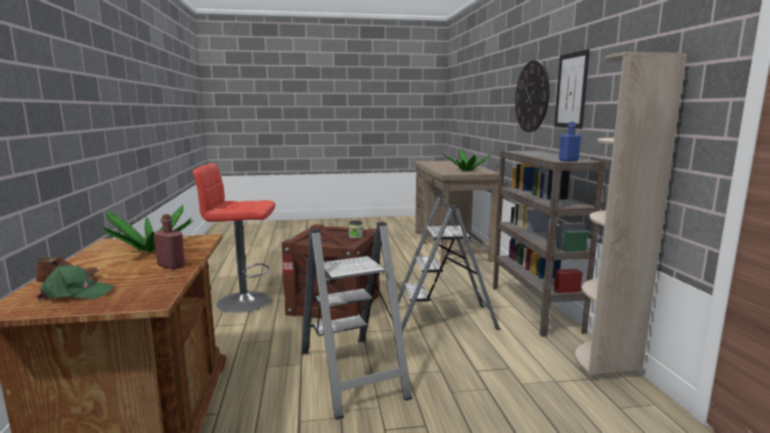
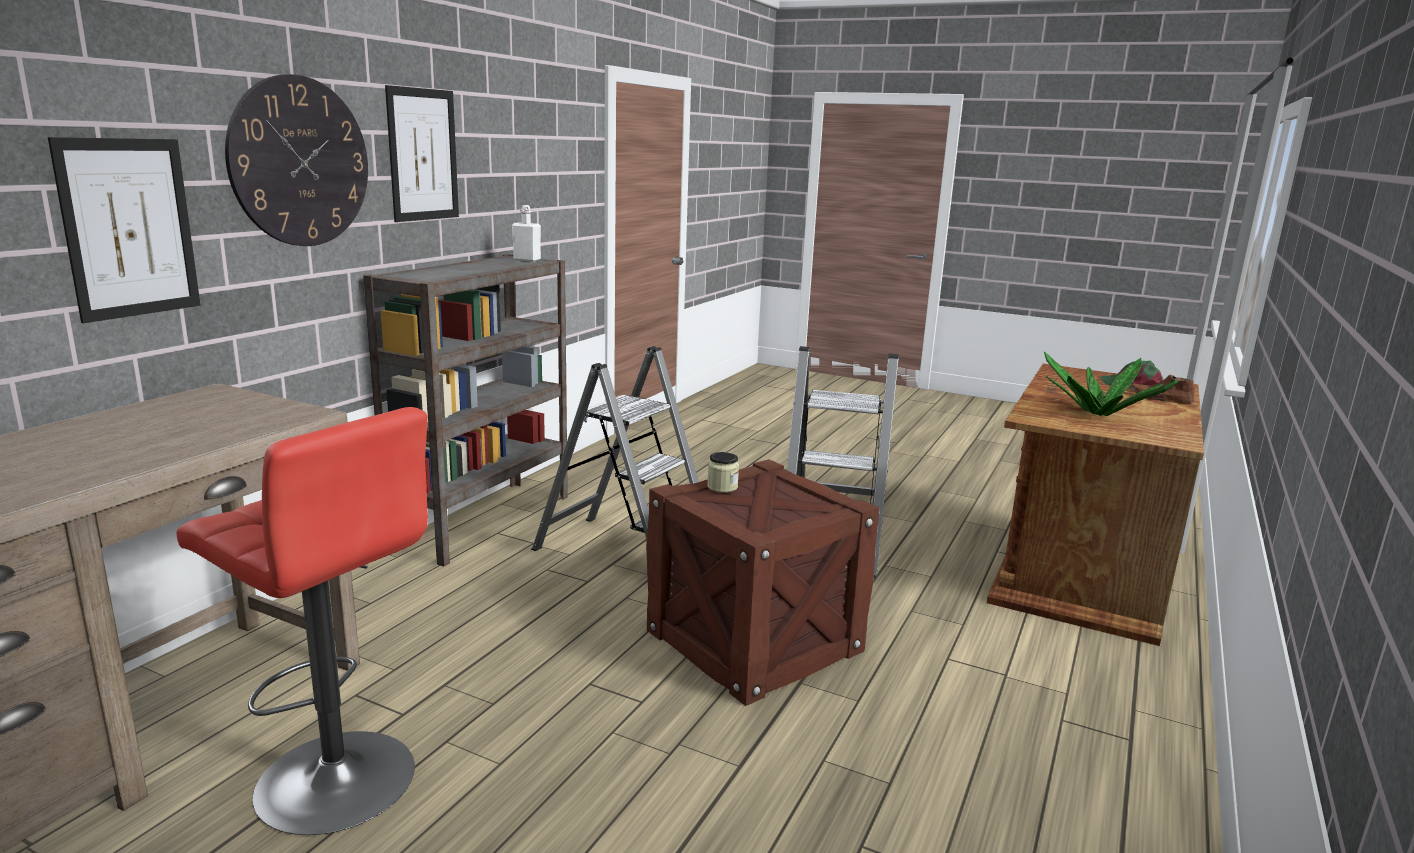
camera: 145 degrees left, 5 degrees up
red bottle [154,214,185,269] -> none
red stool [193,163,275,313] -> red stool moved to [177,407,428,835]
potted plant [441,150,493,171] -> none
blue bottle [559,122,581,161] -> white bottle [512,205,541,262]
beige bookcase [575,52,687,377] -> none
none -> picture [48,137,200,323]

